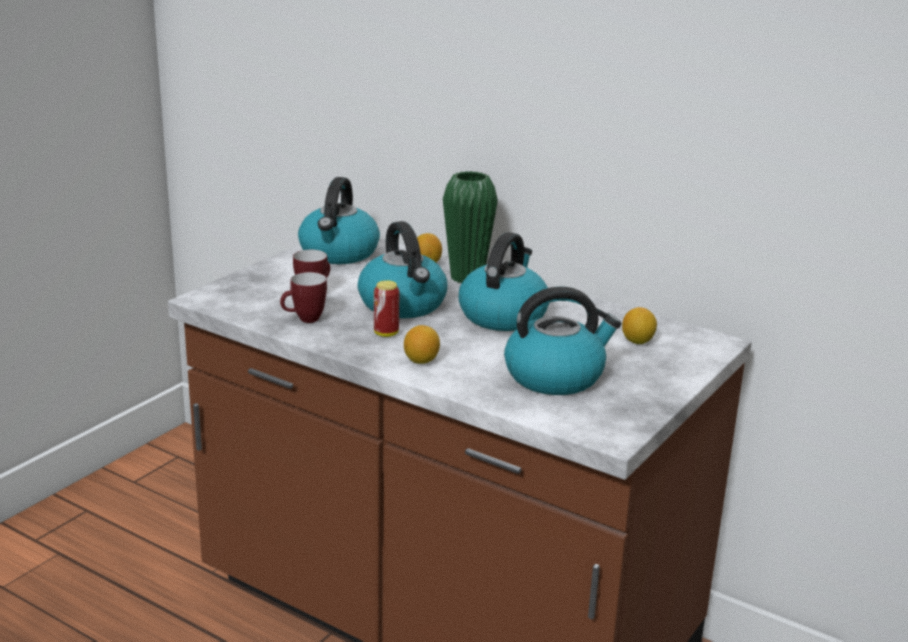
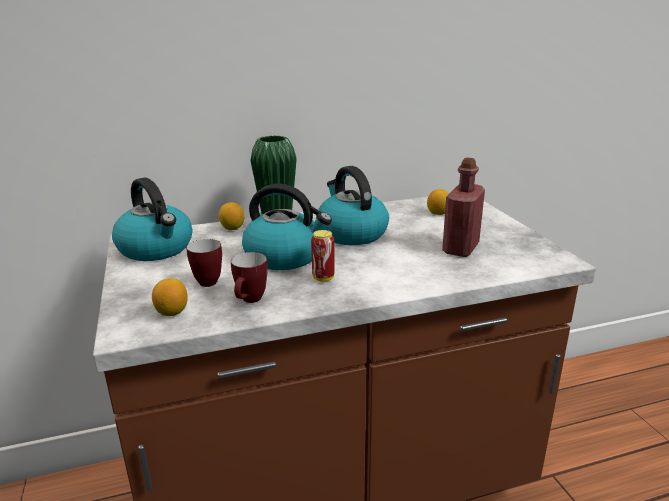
camera: 50 degrees left, 0 degrees up
lemon [404,325,440,364] -> lemon moved to [152,278,188,316]
kettle [504,287,621,395] -> red bottle [442,157,485,257]

